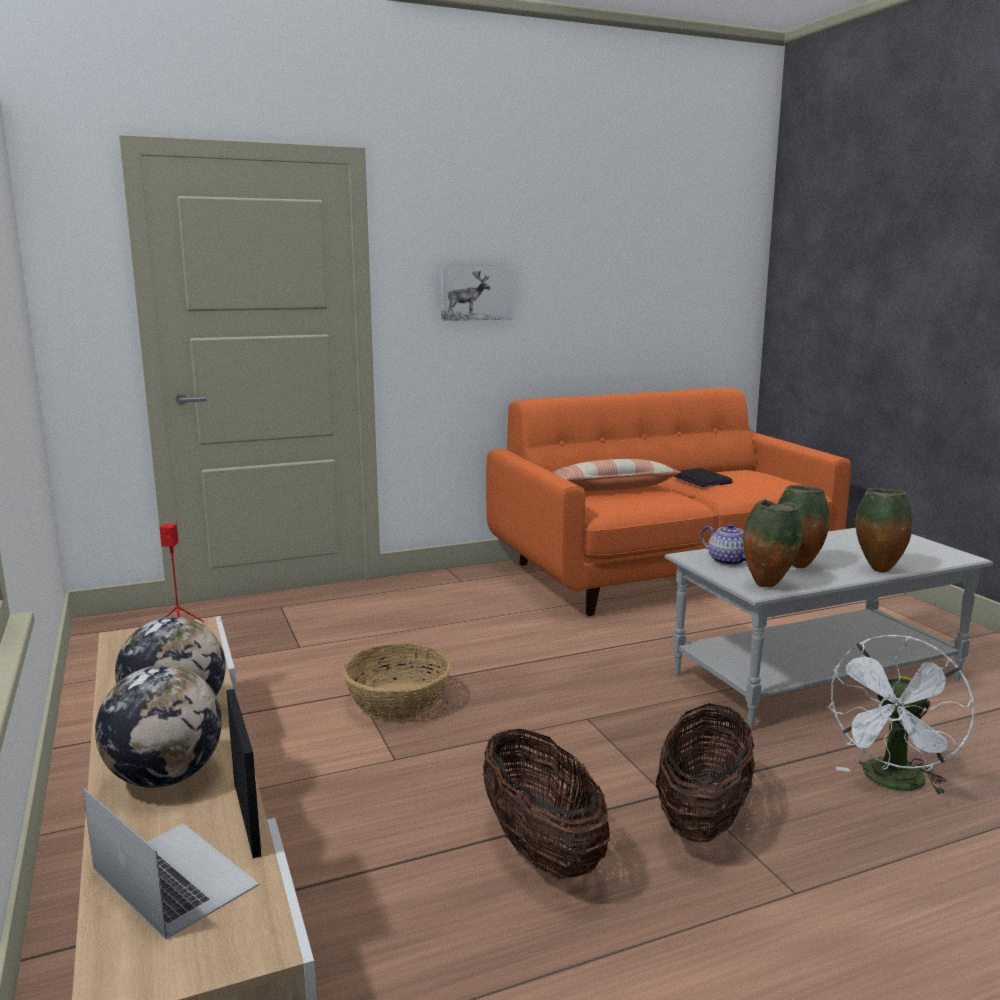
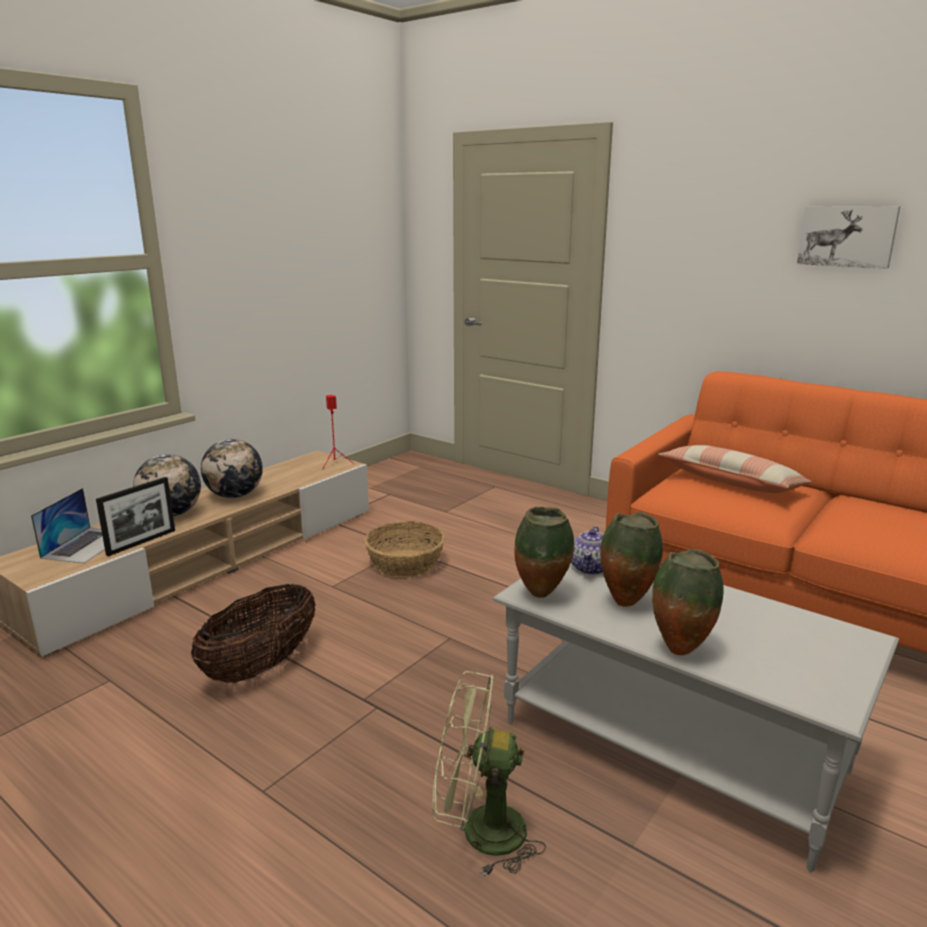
camera: 60 degrees right, 5 degrees up
picture [440,268,513,321] -> picture moved to [797,206,900,269]
basket [656,703,755,842] -> none
laptop [674,468,733,487] -> none
white fan [826,635,975,796] -> green fan [432,671,546,877]

